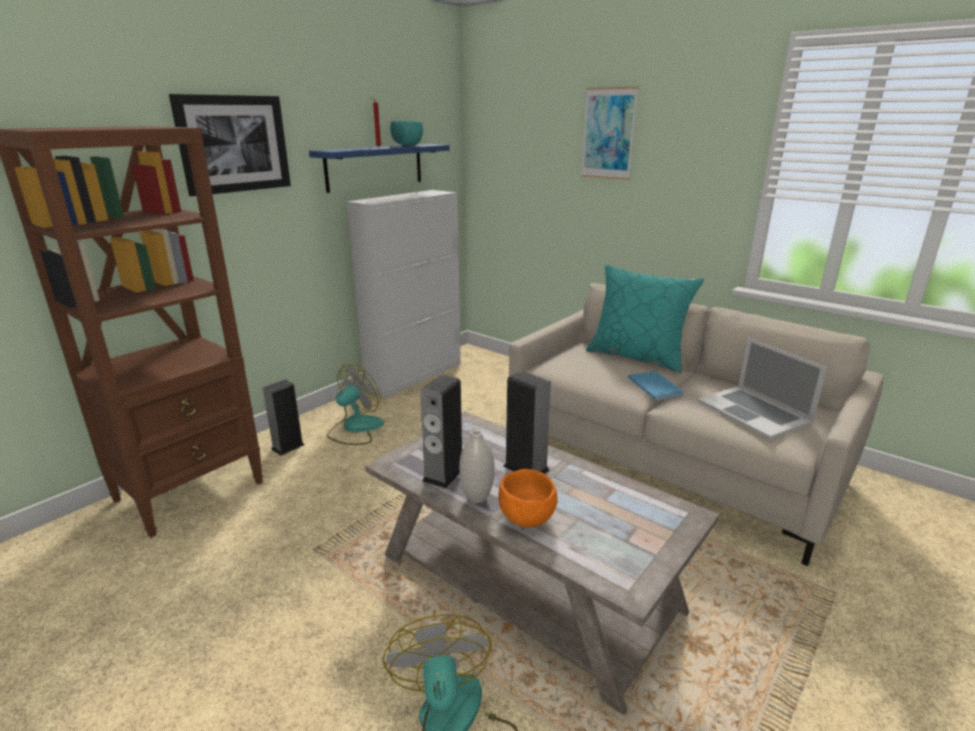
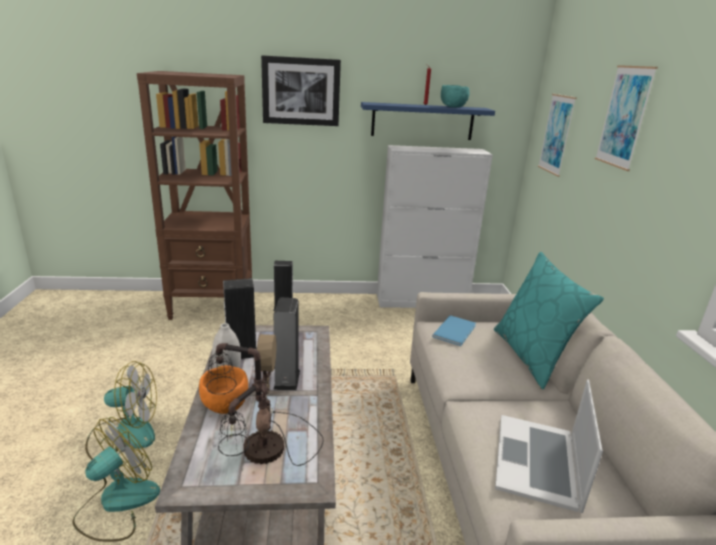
camera: 45 degrees right, 0 degrees up
fan [327,364,384,445] -> fan moved to [85,361,157,460]
blue book [628,371,684,400] -> blue book moved to [432,315,476,346]
none -> table lamp [206,334,324,466]
none -> picture [538,94,577,177]

